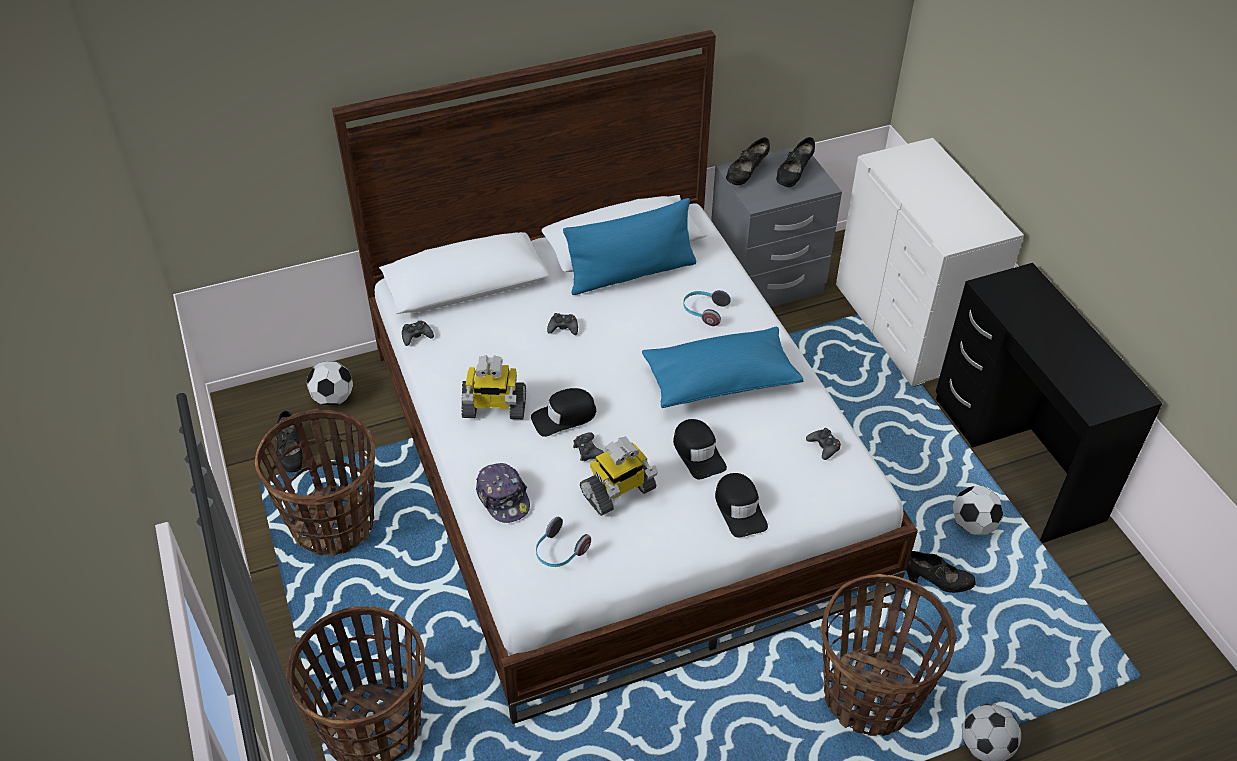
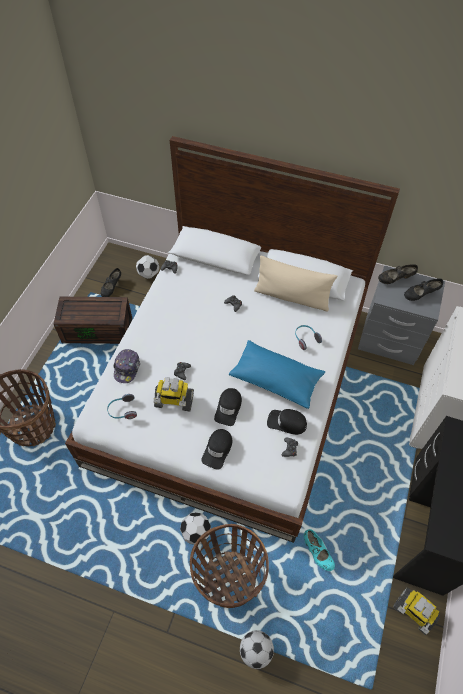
camera: 40 degrees right, 10 degrees up
basket [255,409,375,556] -> brown storage box [54,297,132,344]
toy robot [461,355,526,419] -> toy robot moved to [393,587,440,635]
black cap [531,388,597,437] -> black cap moved to [267,409,307,435]
blue pillow [563,198,696,295] -> beige pillow [254,256,337,312]
black shoe [906,551,976,593] -> turquoise shoe [304,529,335,571]
football [953,486,1004,535] -> football moved to [180,512,211,545]

